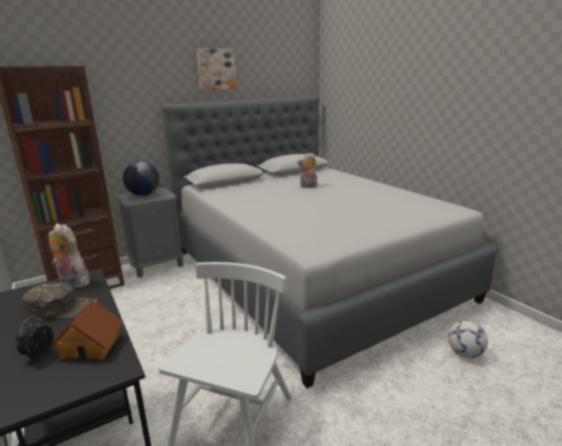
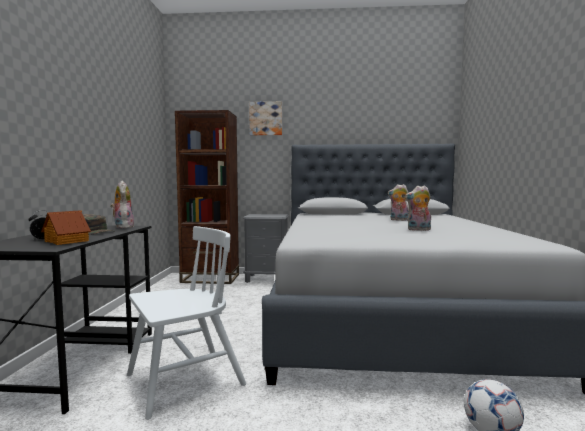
camera: 35 degrees right, 15 degrees down
globe [123,161,159,196] -> none
picture [197,48,237,90] -> picture moved to [249,101,282,136]
none -> plush toy [405,185,431,231]

